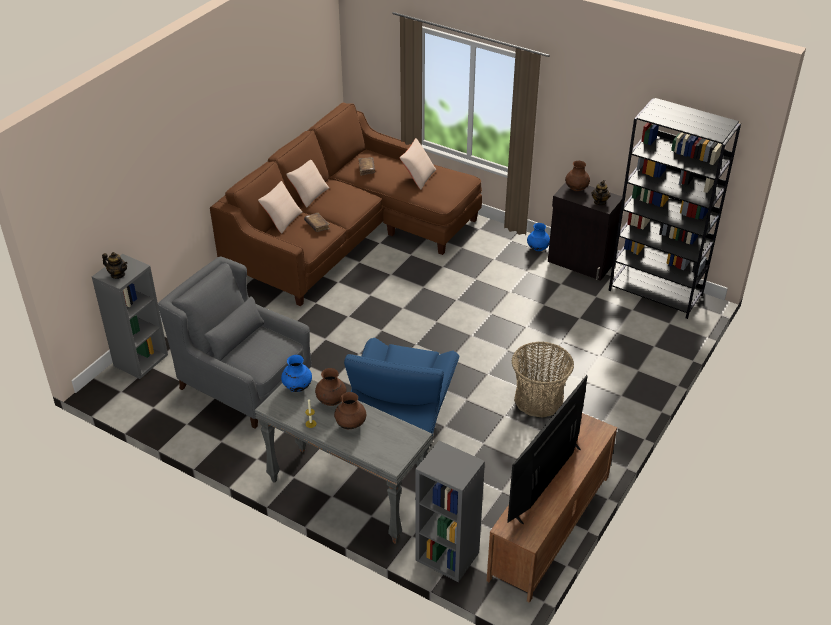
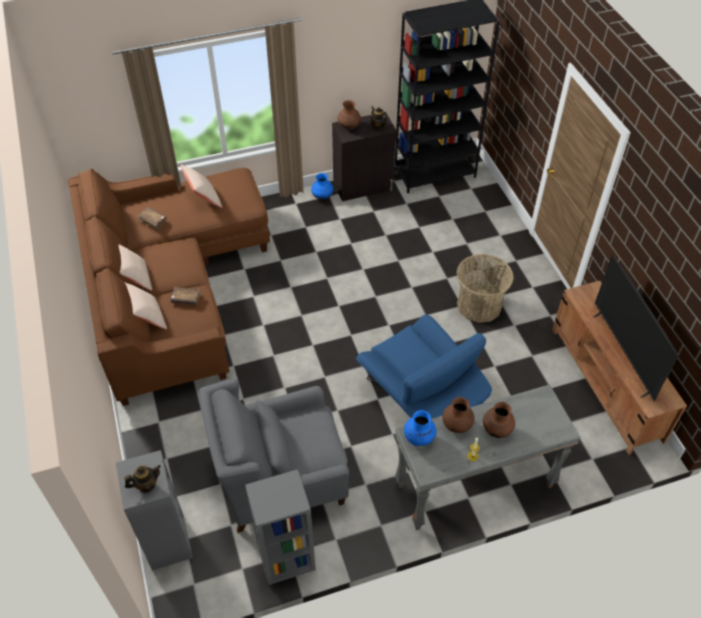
camera: 50 degrees left, 10 degrees up
grey bookcase [415,441,485,582] -> grey bookcase moved to [245,469,316,585]

